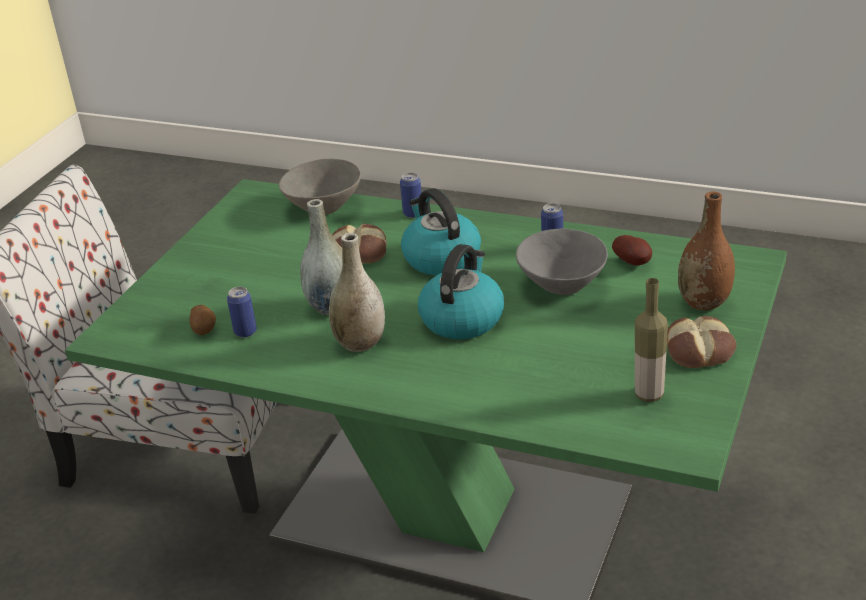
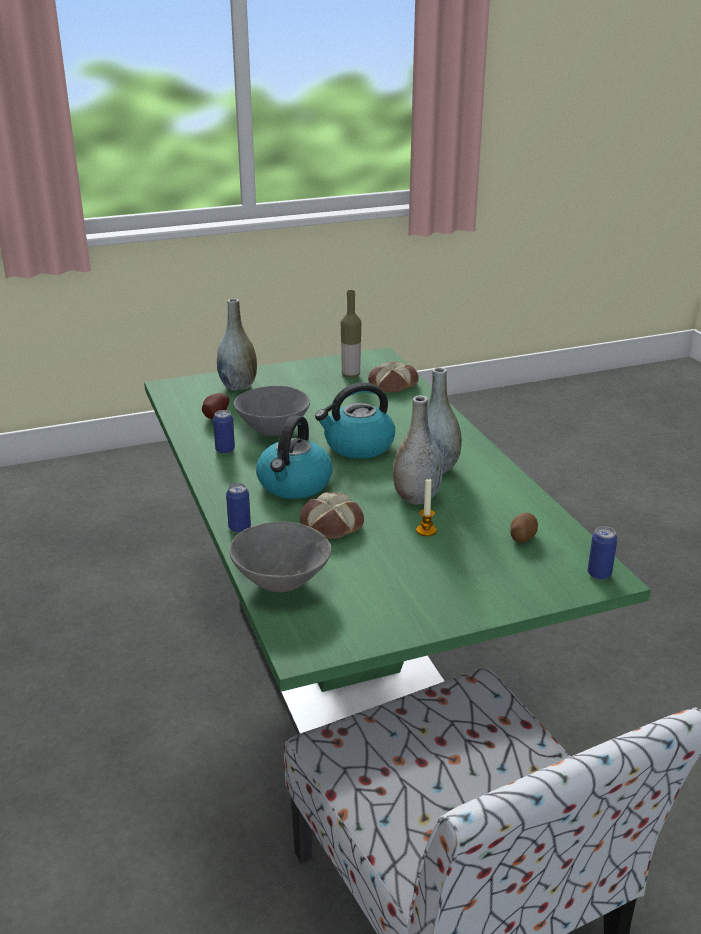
camera: 135 degrees left, 5 degrees down
can [227,287,257,338] -> can moved to [588,526,617,580]
bread [667,316,737,368] -> bread moved to [368,362,419,393]
brown vase [678,191,735,310] -> grey vase [217,299,257,391]
none -> candle [416,478,437,536]

